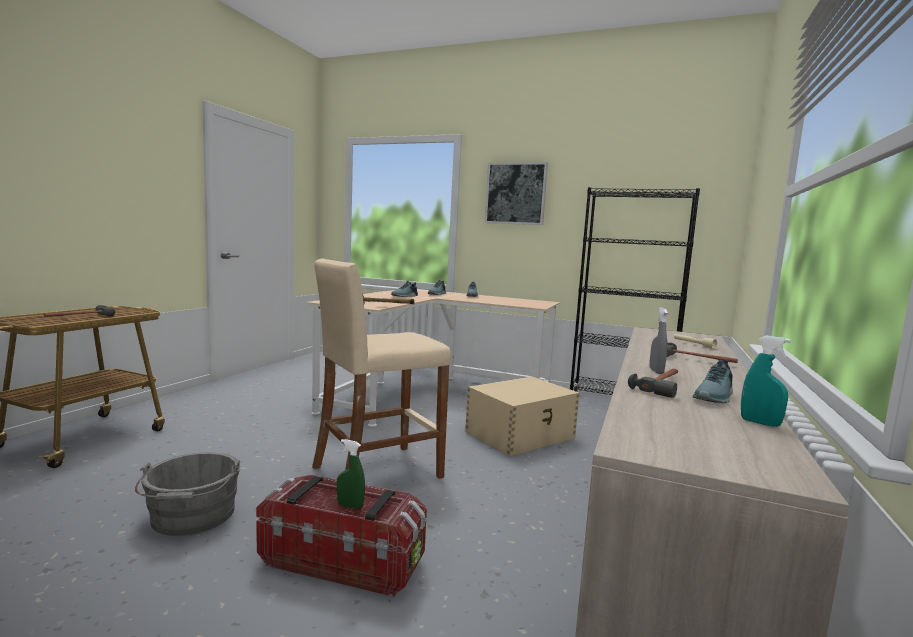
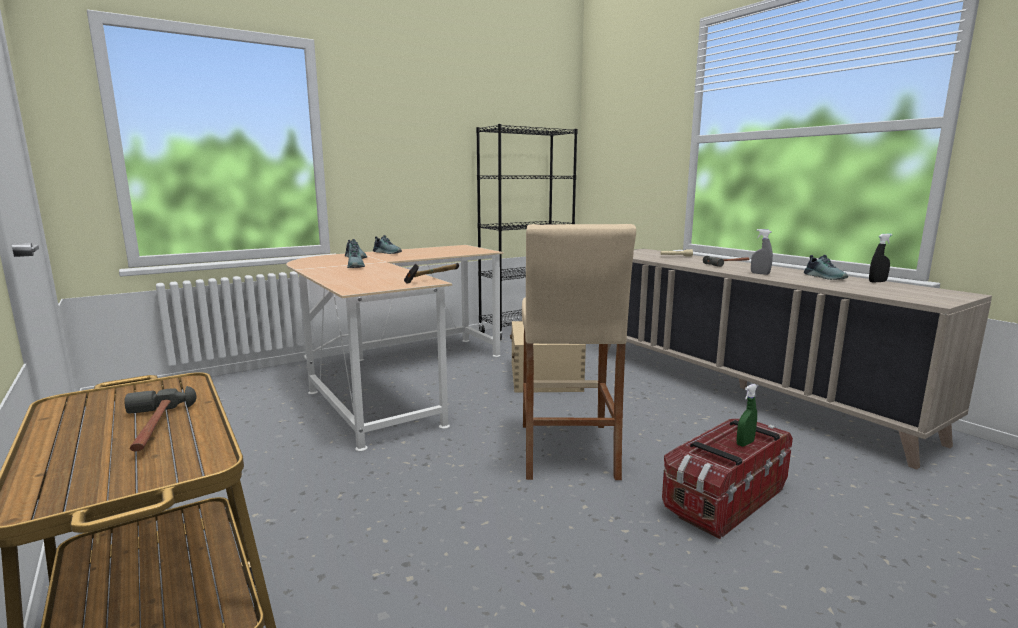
camera: 55 degrees left, 5 degrees up
grey bucket [135,452,240,536] -> none
picture [485,162,548,225] -> none
hammer [628,369,678,398] -> none
turquoise spray bottle [741,335,791,427] -> black spray bottle [869,233,893,282]

